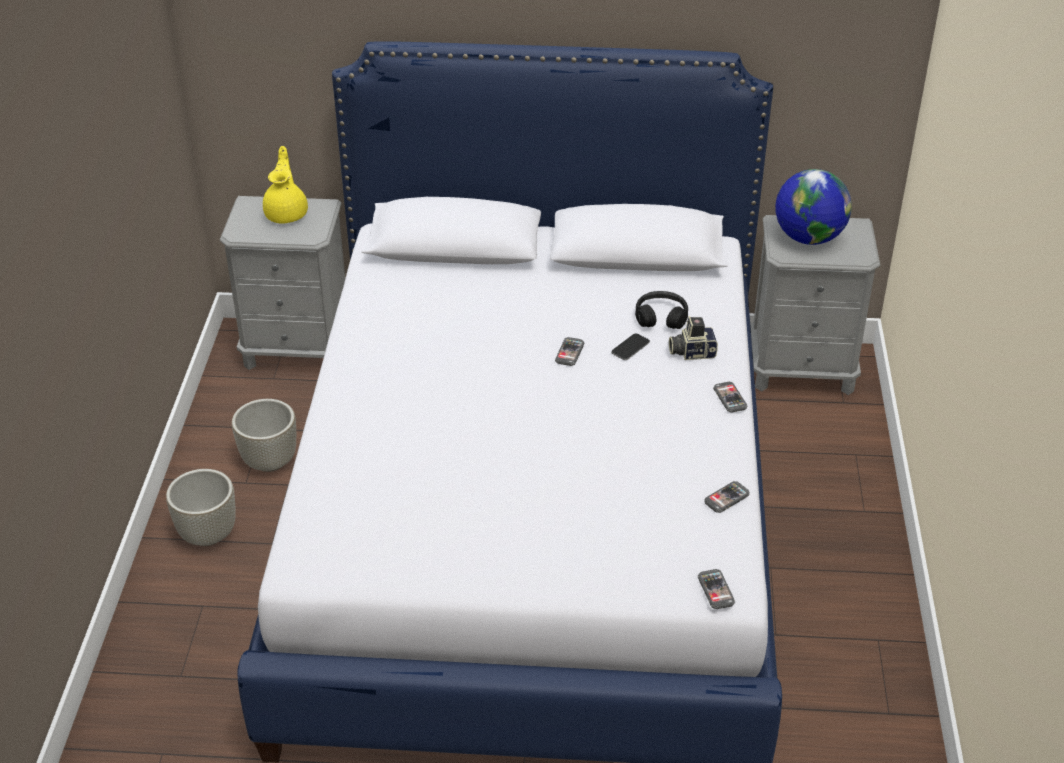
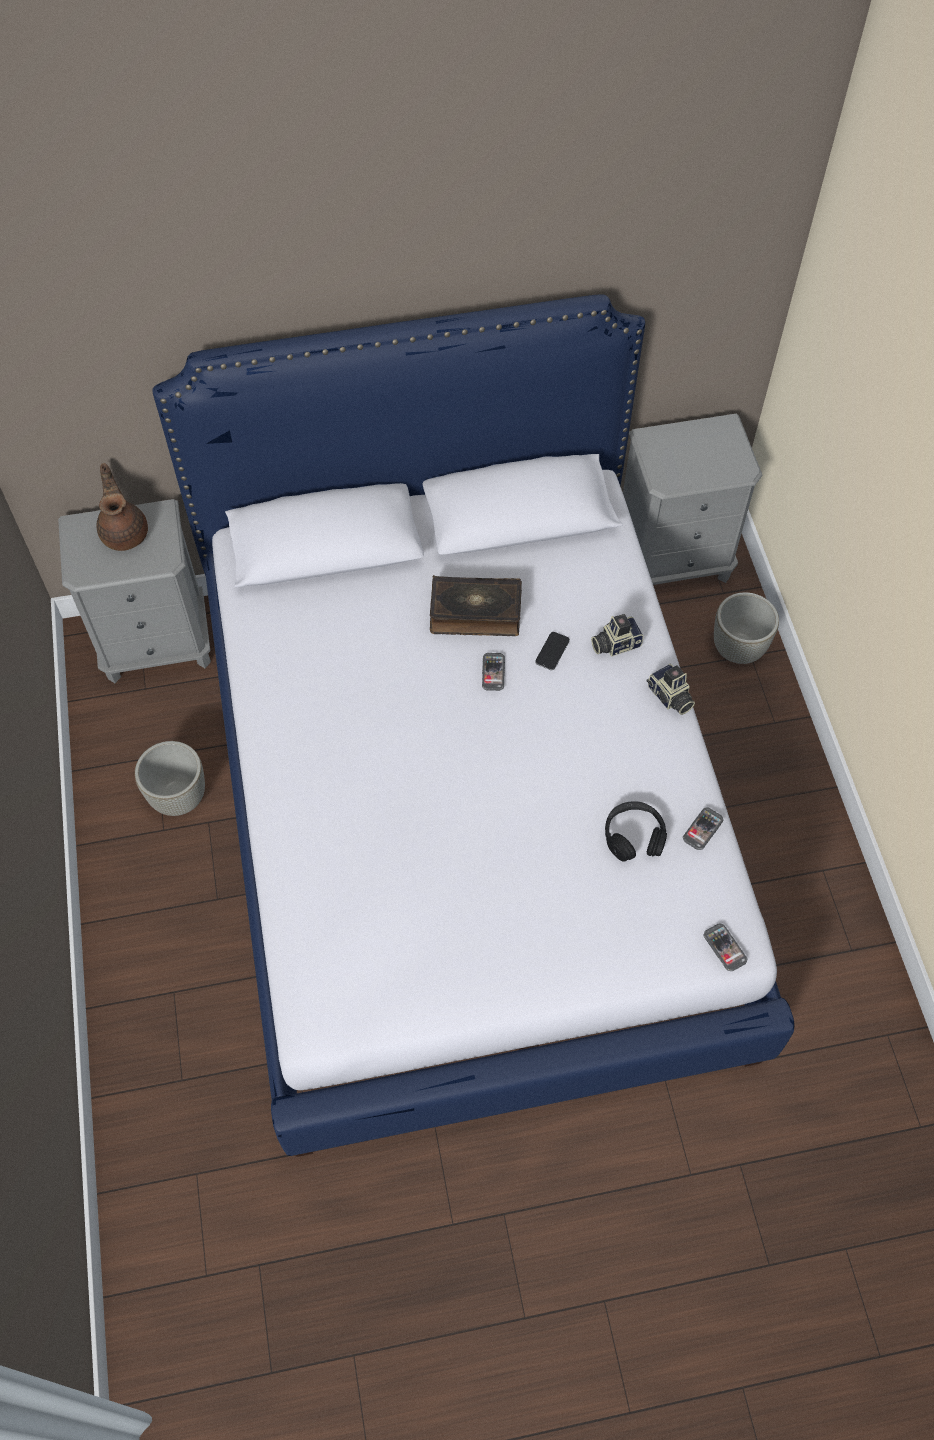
camera: 15 degrees left, 20 degrees up
grey planter [166,469,236,546] -> grey planter moved to [714,592,779,664]
yellow teapot [263,146,308,224] -> brown teapot [97,463,148,551]
black headphones [635,291,688,329] -> black headphones moved to [605,801,667,862]
phone [713,382,748,413] -> camera [646,664,695,715]
globe [775,169,852,245] -> none
none -> book [430,575,522,636]

